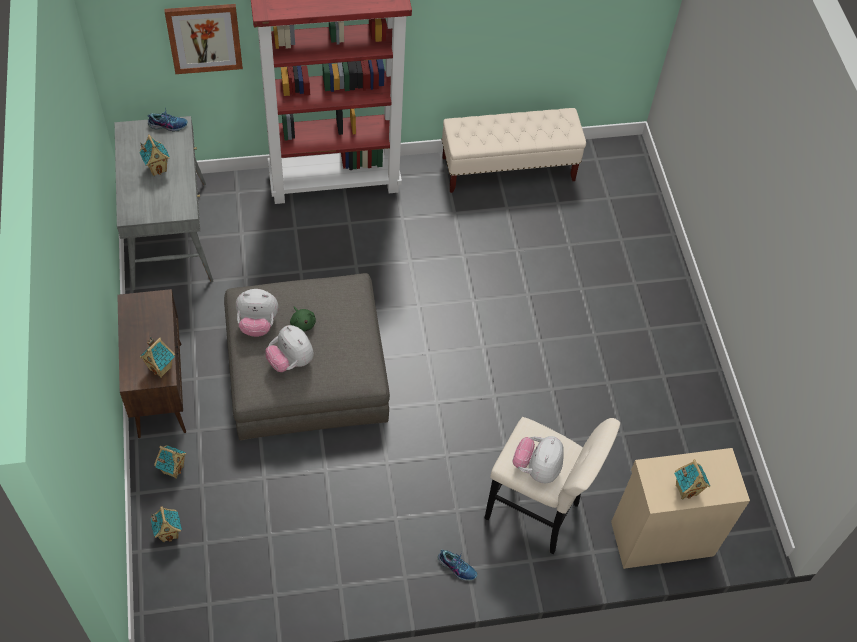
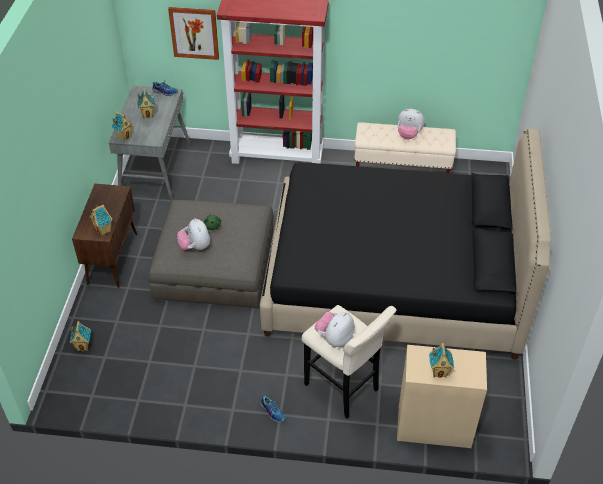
camera: 20 degrees right, 10 degrees down
toy house [154,445,187,479] -> toy house moved to [111,111,133,141]
plush toy [236,289,278,337] -> plush toy moved to [398,109,425,139]
none -> black bed [260,129,551,360]

